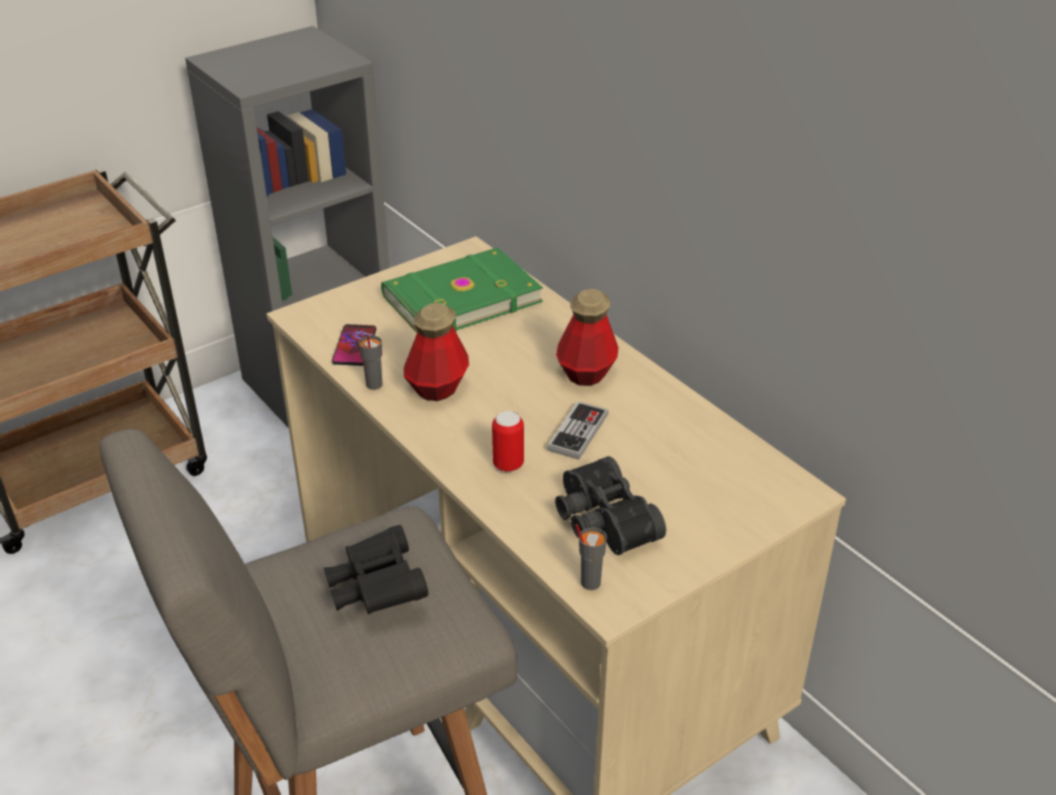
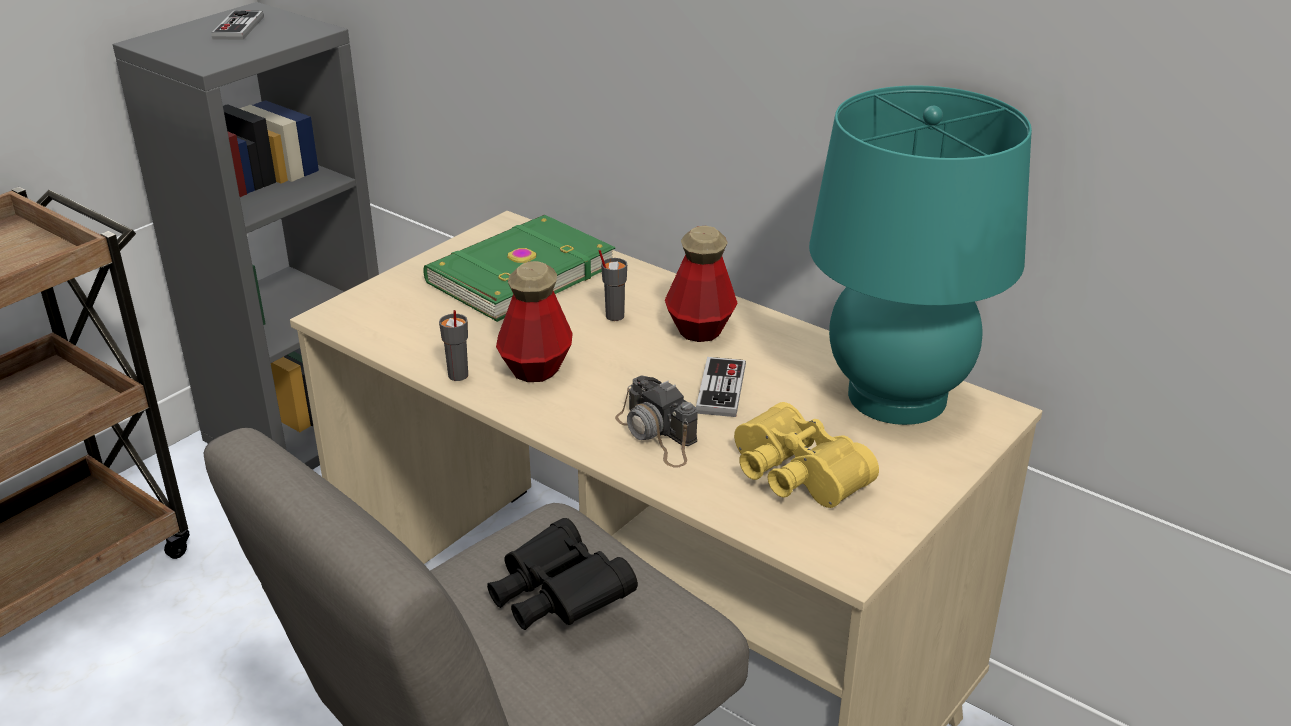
camera: 15 degrees left, 5 degrees down
phone [332,324,376,366] -> none
can [492,411,524,472] -> camera [615,375,698,467]
black binoculars [555,456,666,555] -> yellow binoculars [734,402,879,508]
grey cup [576,524,607,590] -> grey cup moved to [598,250,627,321]
none -> game controller [211,11,264,40]
none -> turquoise table lamp [809,86,1032,425]

